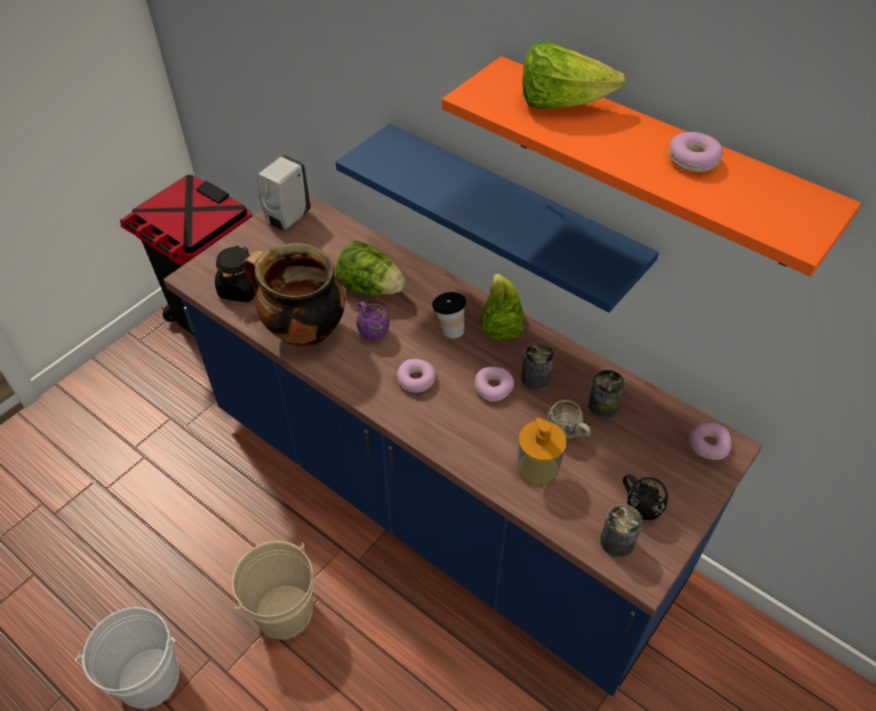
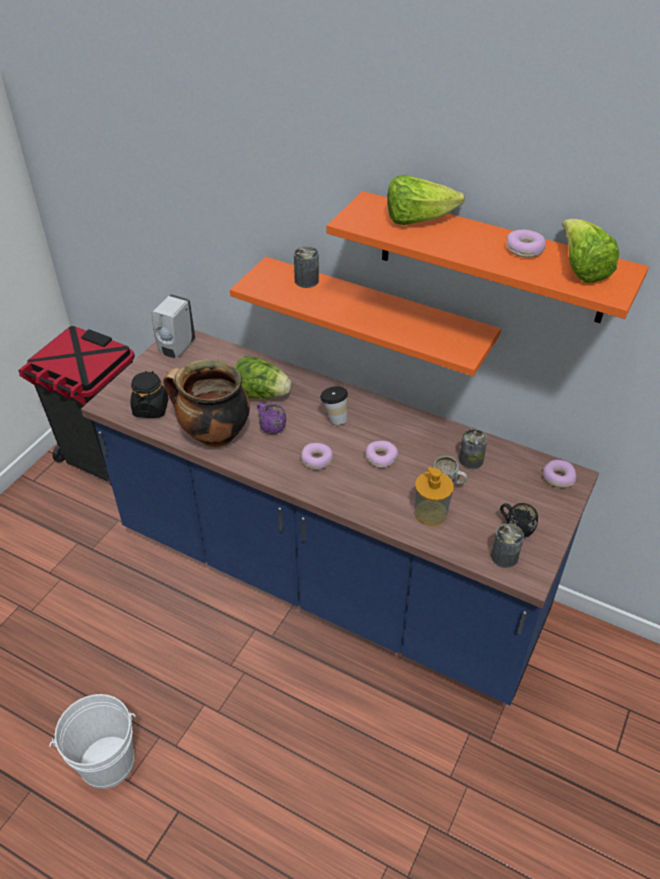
camera: 10 degrees left, 5 degrees down
beige bucket [232,541,314,640] -> none
blue shelf [336,124,659,313] -> orange shelf [230,257,501,376]
lettuce [479,274,524,340] -> lettuce moved to [562,219,619,283]
can [521,343,554,391] -> can moved to [294,246,319,288]

